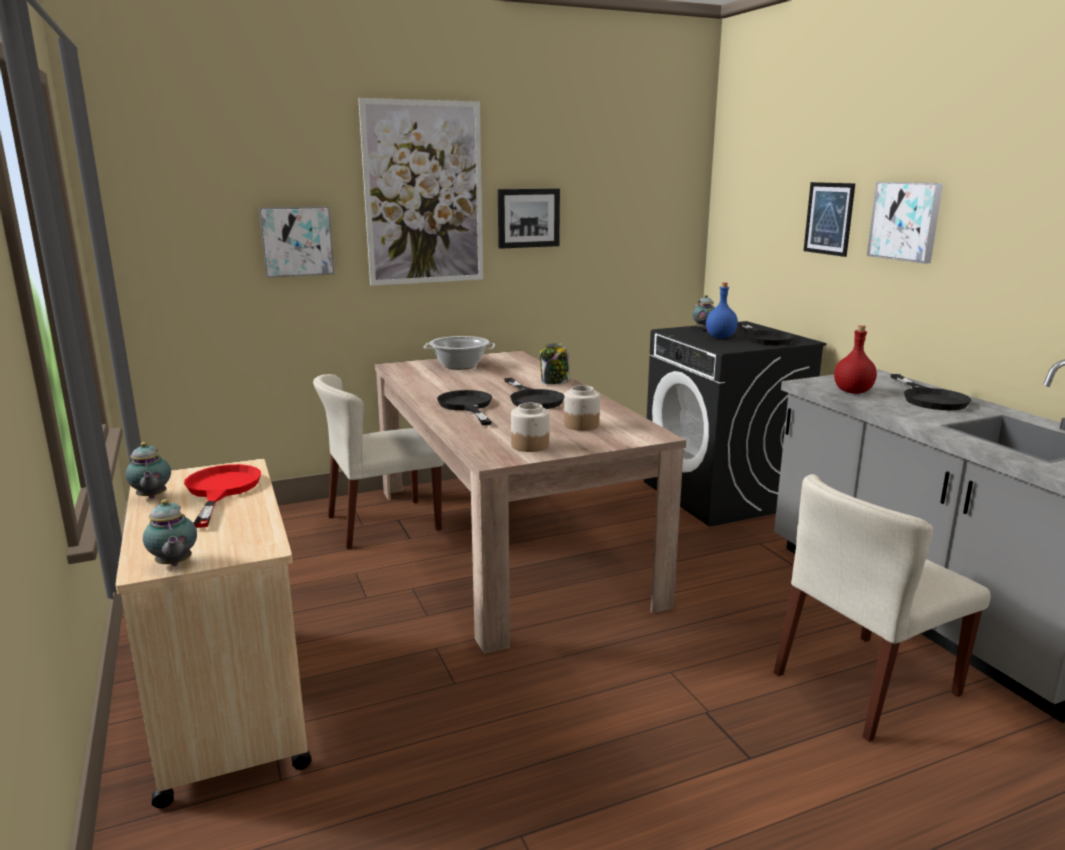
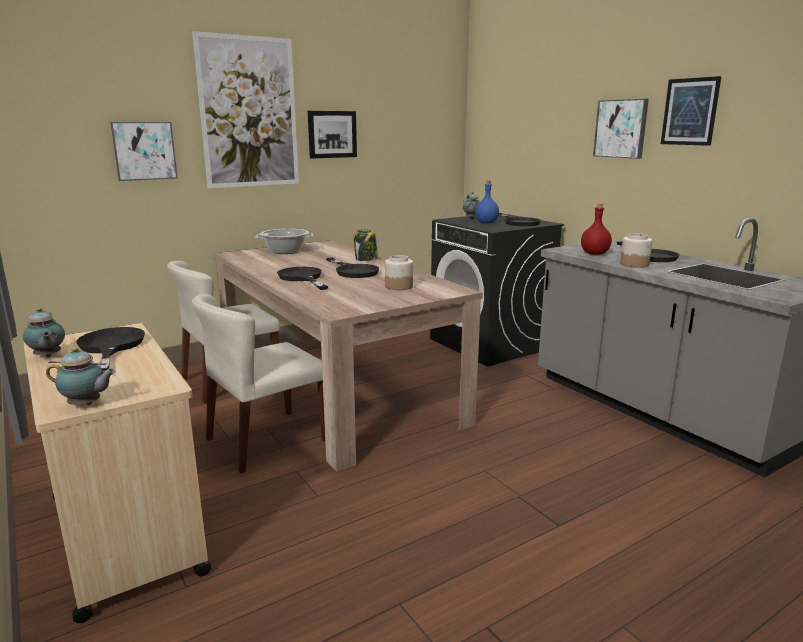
camera: 10 degrees left, 0 degrees up
teapot [143,499,197,566] -> teapot turned 45 degrees counterclockwise [46,347,116,405]
red frying pan [184,464,261,528] -> black frying pan [76,327,145,372]
jar [511,403,550,452] -> jar moved to [620,233,653,268]
beige chair [774,474,991,742] -> beige chair moved to [192,294,325,473]
picture [804,182,855,257] -> picture moved to [661,76,721,146]

